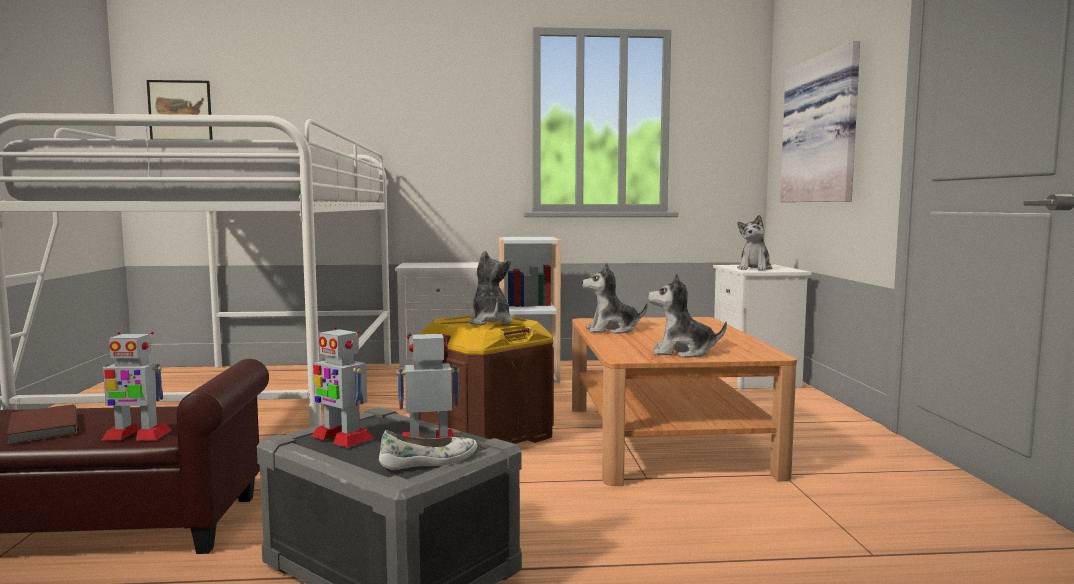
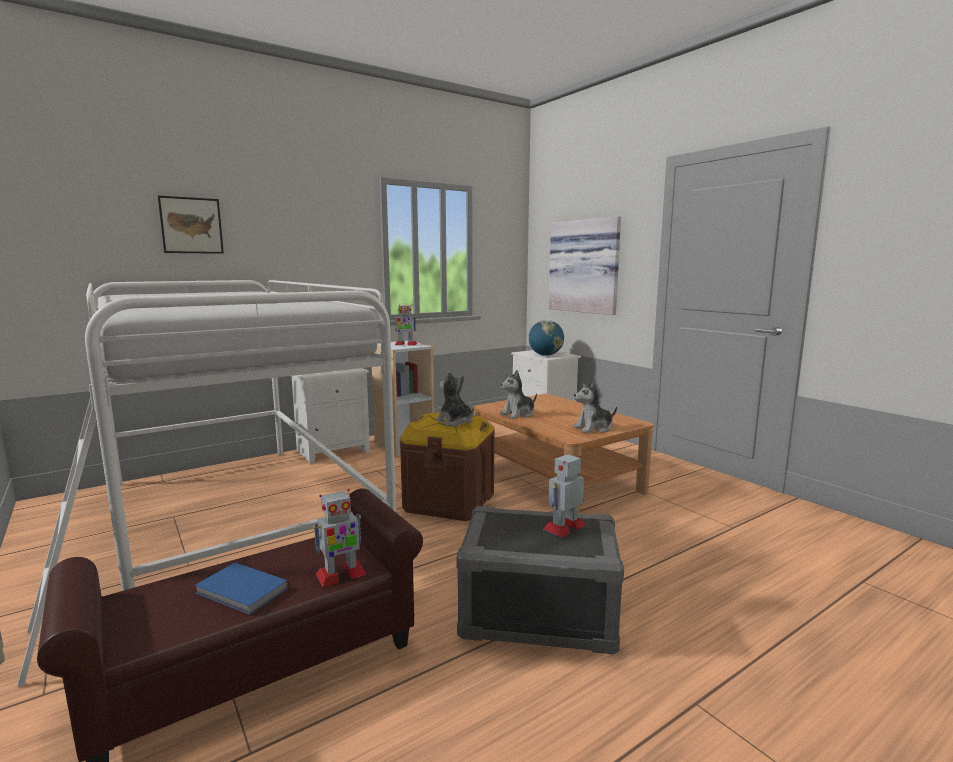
camera: 30 degrees left, 5 degrees up
brown book [7,405,78,445] -> blue book [194,562,289,615]
picture [147,80,213,140] -> picture moved to [158,196,224,254]
toy robot [311,327,374,448] -> toy robot moved to [394,304,417,346]
white shoe [379,430,477,469] -> none
plush toy [737,215,772,271] -> globe [529,320,564,356]

